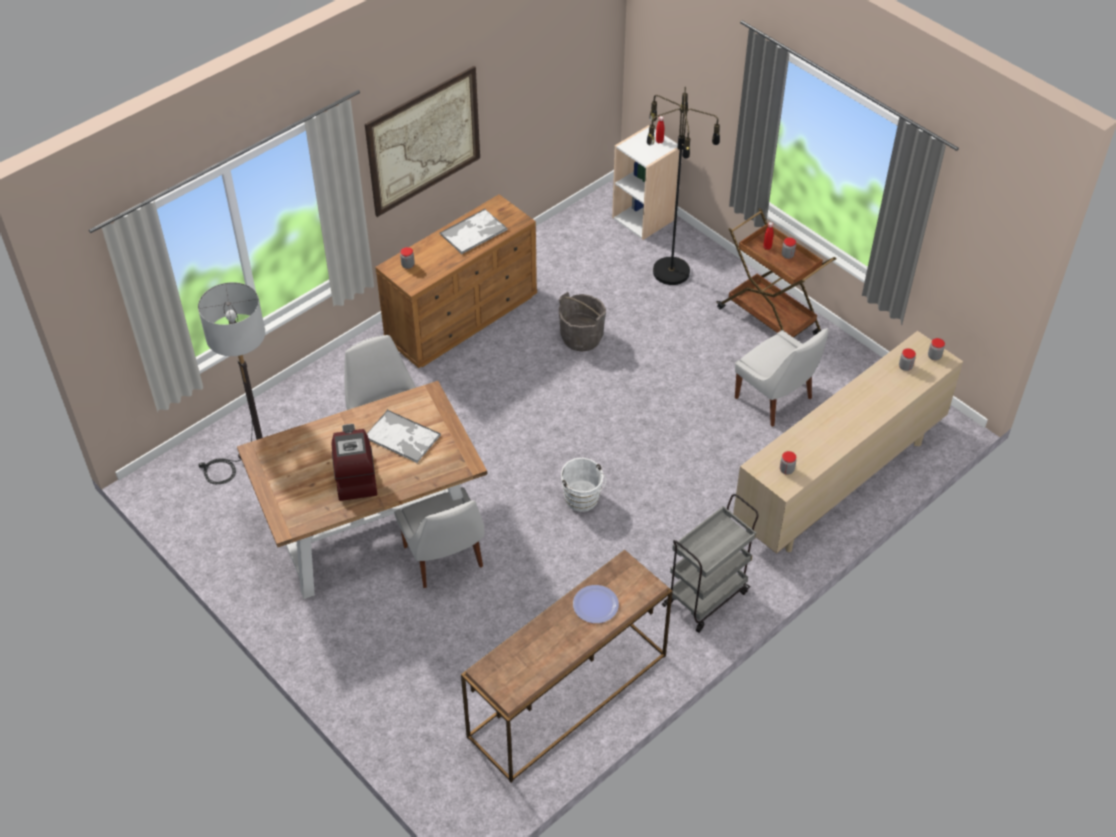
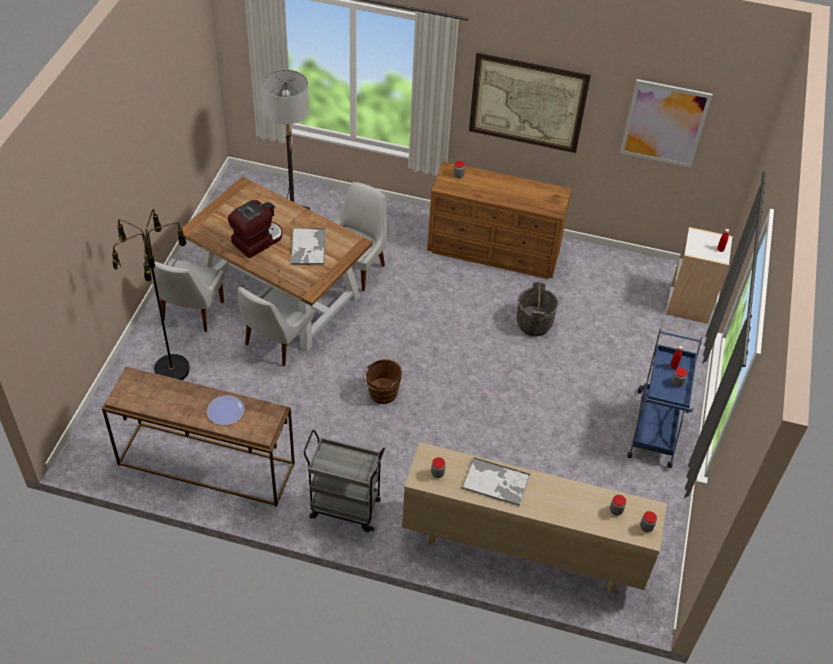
camera: 55 degrees right, 0 degrees up
tray [440,208,508,254] -> tray moved to [462,457,530,507]
white bucket [561,458,606,512] -> brown bucket [363,359,402,404]
floor lamp [647,87,720,285] -> floor lamp moved to [112,209,190,380]
brown cart [716,208,837,338] -> blue cart [627,328,702,468]
white chair [735,328,829,427] -> white chair moved to [151,258,225,332]
none -> picture [620,79,713,167]

